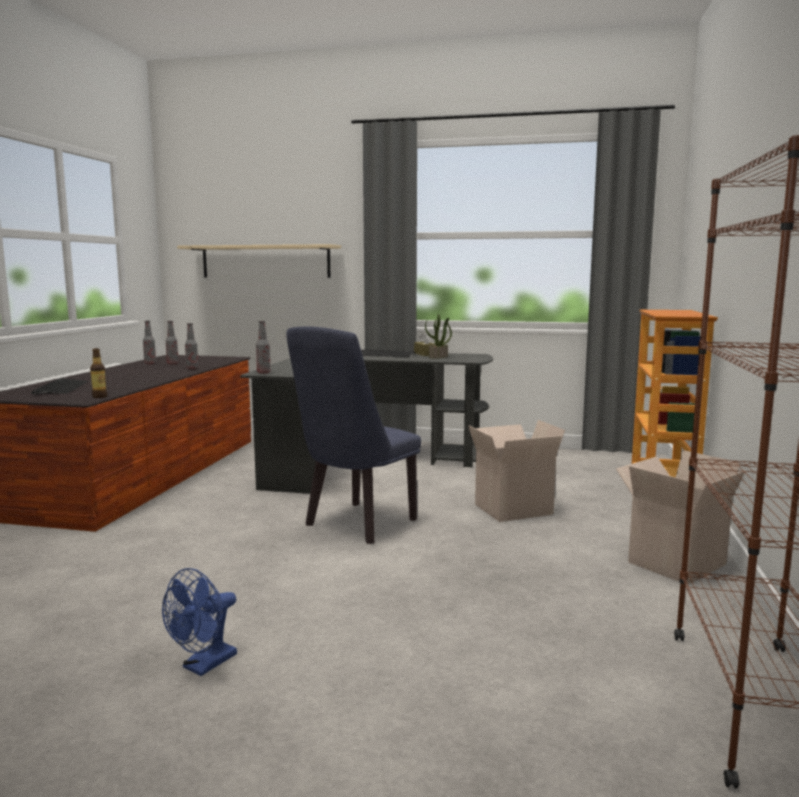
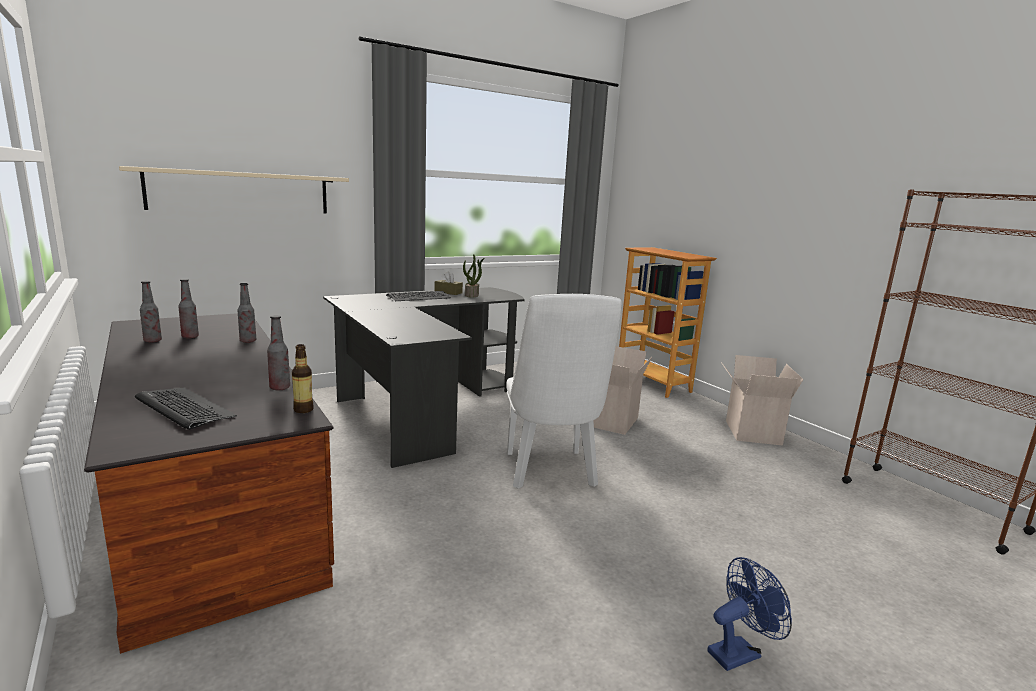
camera: 45 degrees left, 5 degrees up
blue fan [162,568,237,676] -> blue fan turned 105 degrees counterclockwise [707,557,792,671]
bottle [256,321,271,374] -> bottle moved to [267,315,290,390]
blue chair [286,326,421,544] -> white chair [506,294,621,489]

